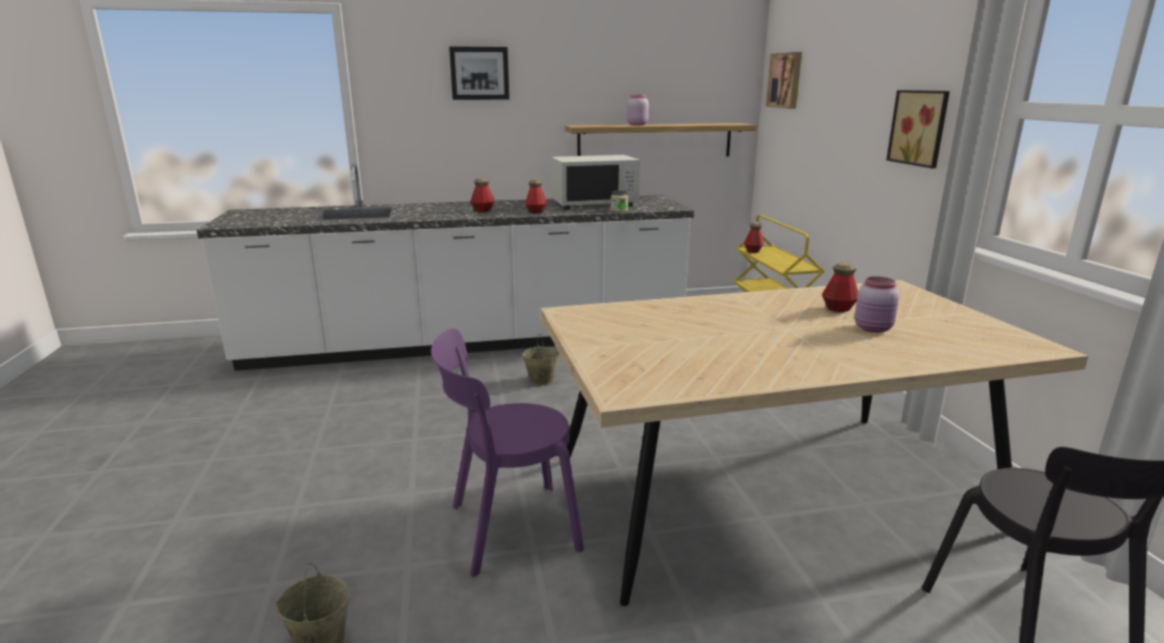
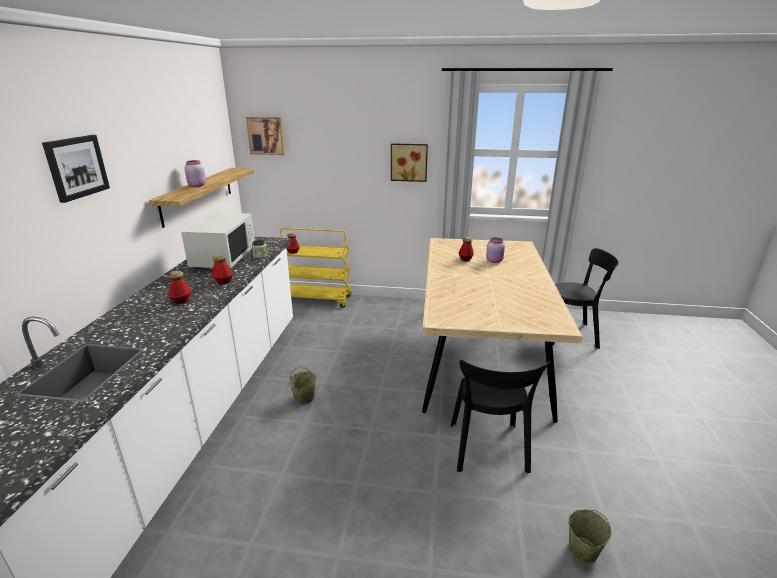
camera: 70 degrees left, 5 degrees up
purple chair [431,328,584,577] -> black chair [451,360,550,473]

